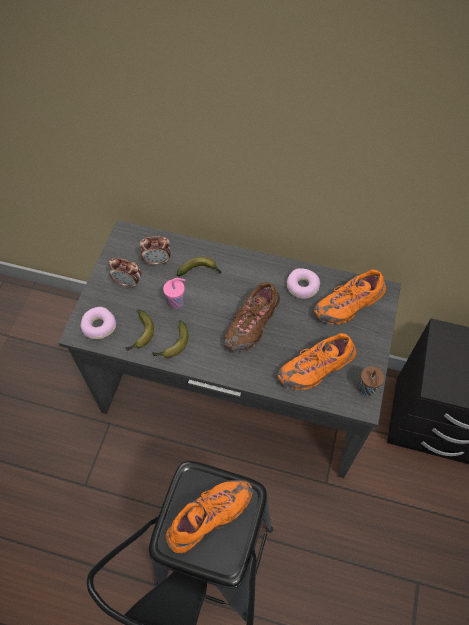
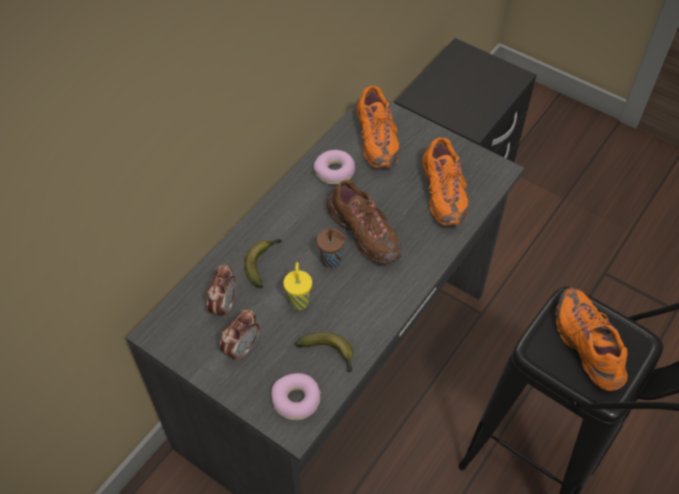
camera: 70 degrees left, 5 degrees down
banana [152,320,188,358] -> none
pink cup [163,278,186,309] -> yellow cup [283,262,312,310]
brown cup [359,366,384,396] -> brown cup moved to [317,228,347,268]

